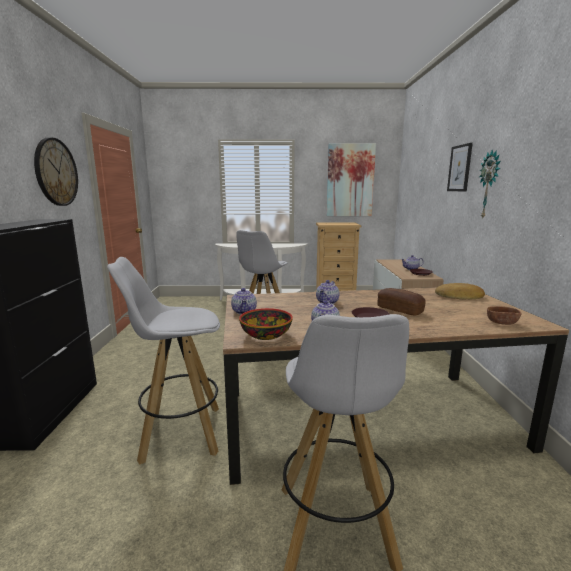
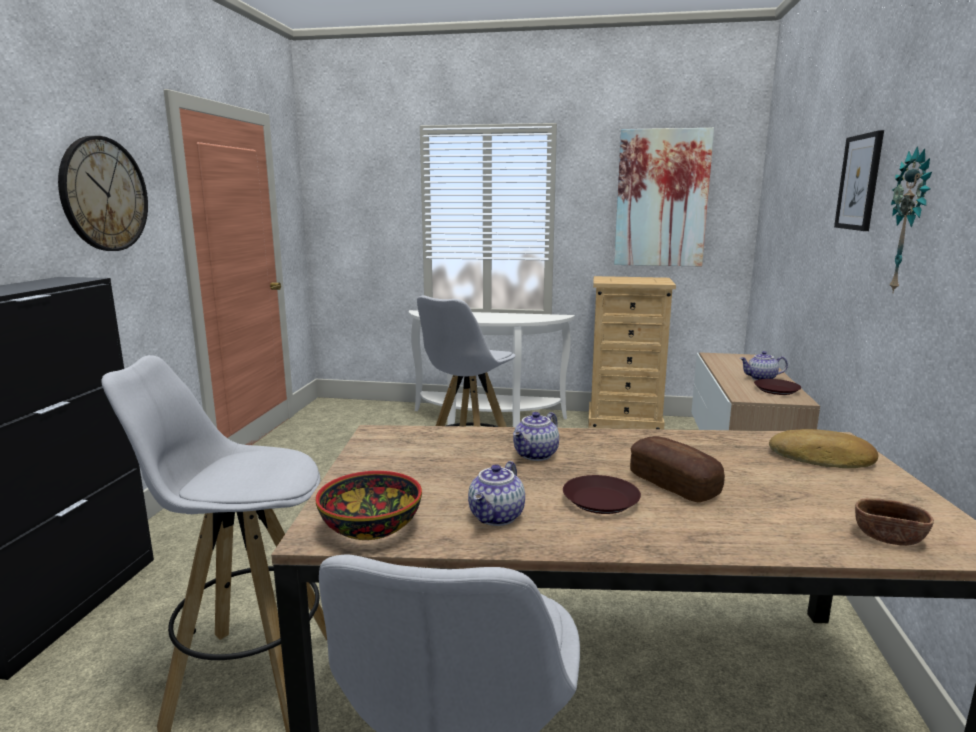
camera: 10 degrees right, 0 degrees up
teapot [231,288,257,315] -> none

